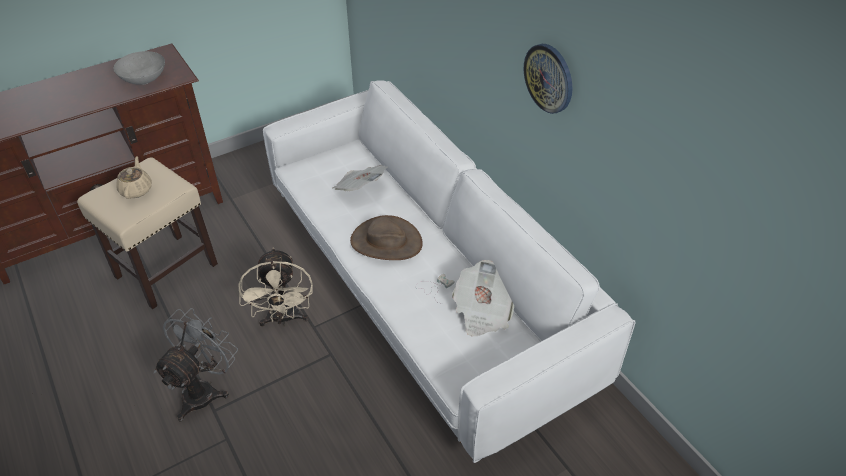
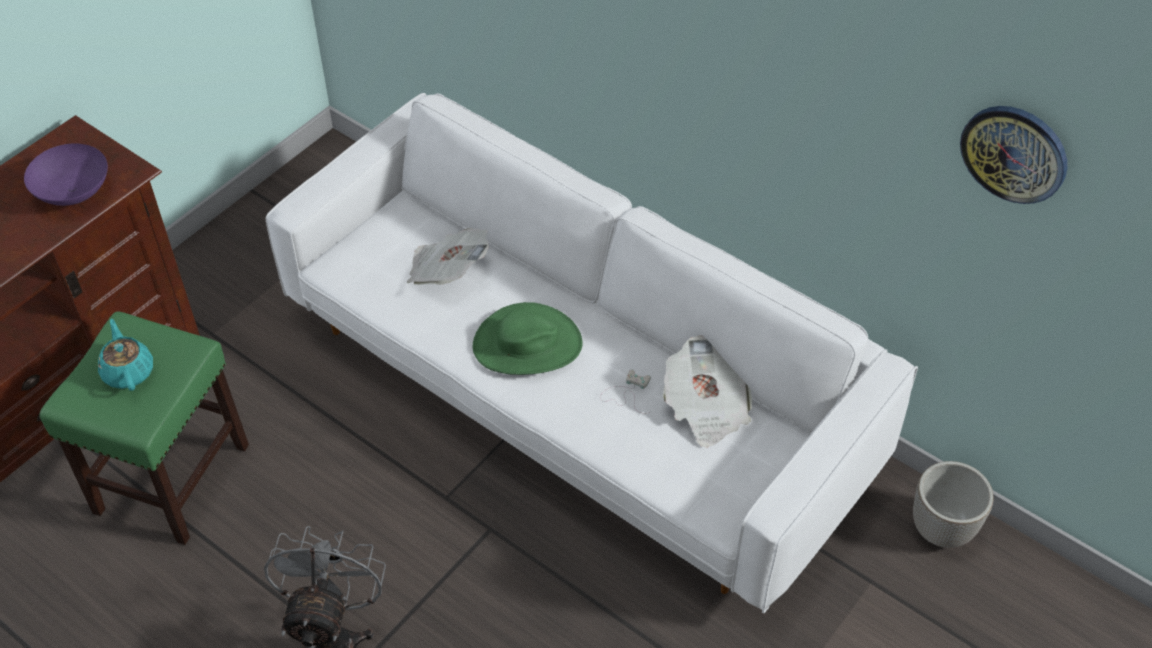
camera: 20 degrees left, 5 degrees up
beige stool [77,157,218,309] -> green stool [40,311,249,545]
grey bowl [114,51,165,85] -> purple bowl [24,143,108,206]
beige teapot [116,156,152,199] -> turquoise teapot [98,319,153,391]
beige fan [238,248,313,327] -> none
brown hat [350,215,423,260] -> green hat [473,302,583,375]
wall clock [524,44,572,114] -> wall clock moved to [960,106,1067,204]
none -> planter [913,461,994,548]

